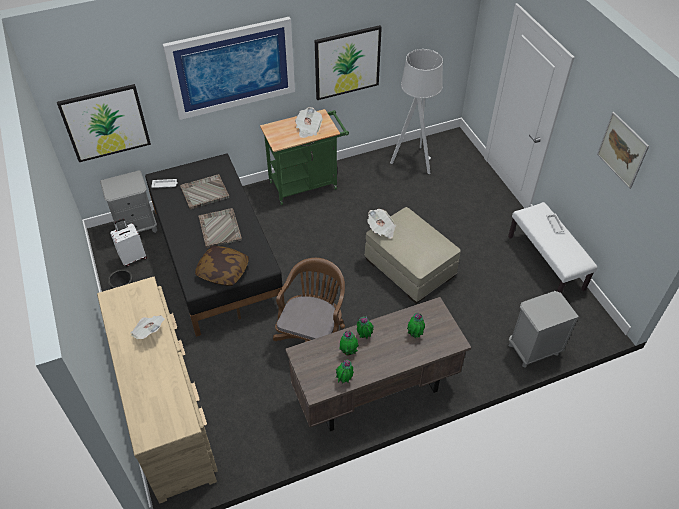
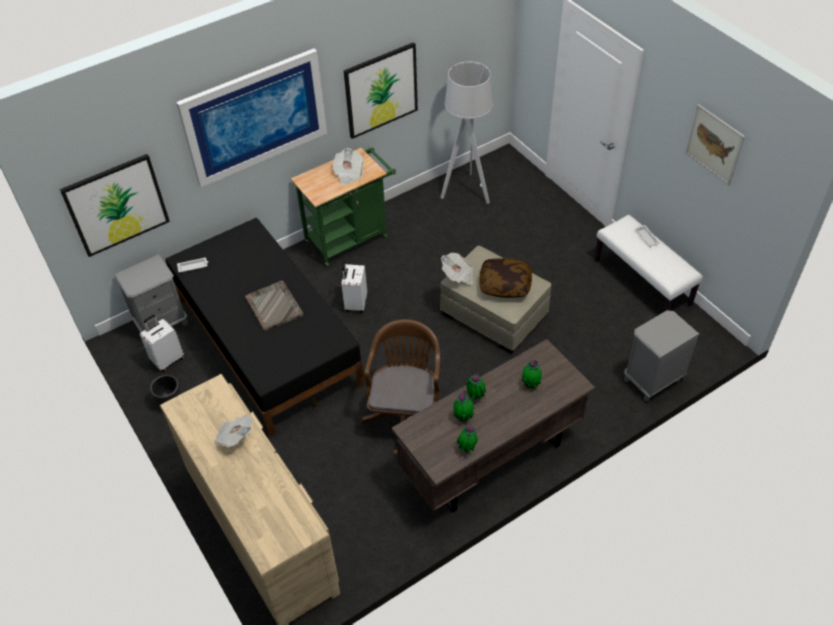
camera: 10 degrees left, 0 degrees up
grey tray [180,174,230,210] -> none
pillow [195,246,249,286] -> pillow moved to [479,258,532,298]
none -> white suitcase [341,261,367,312]

